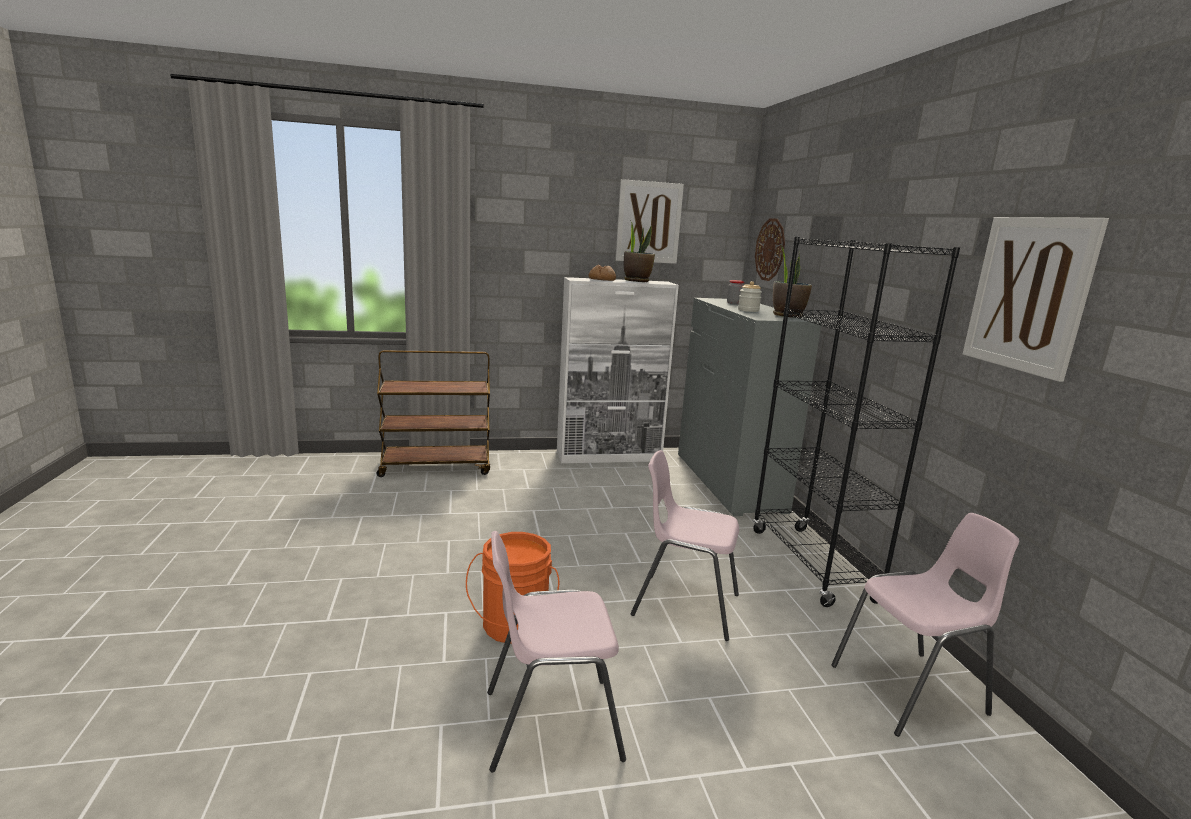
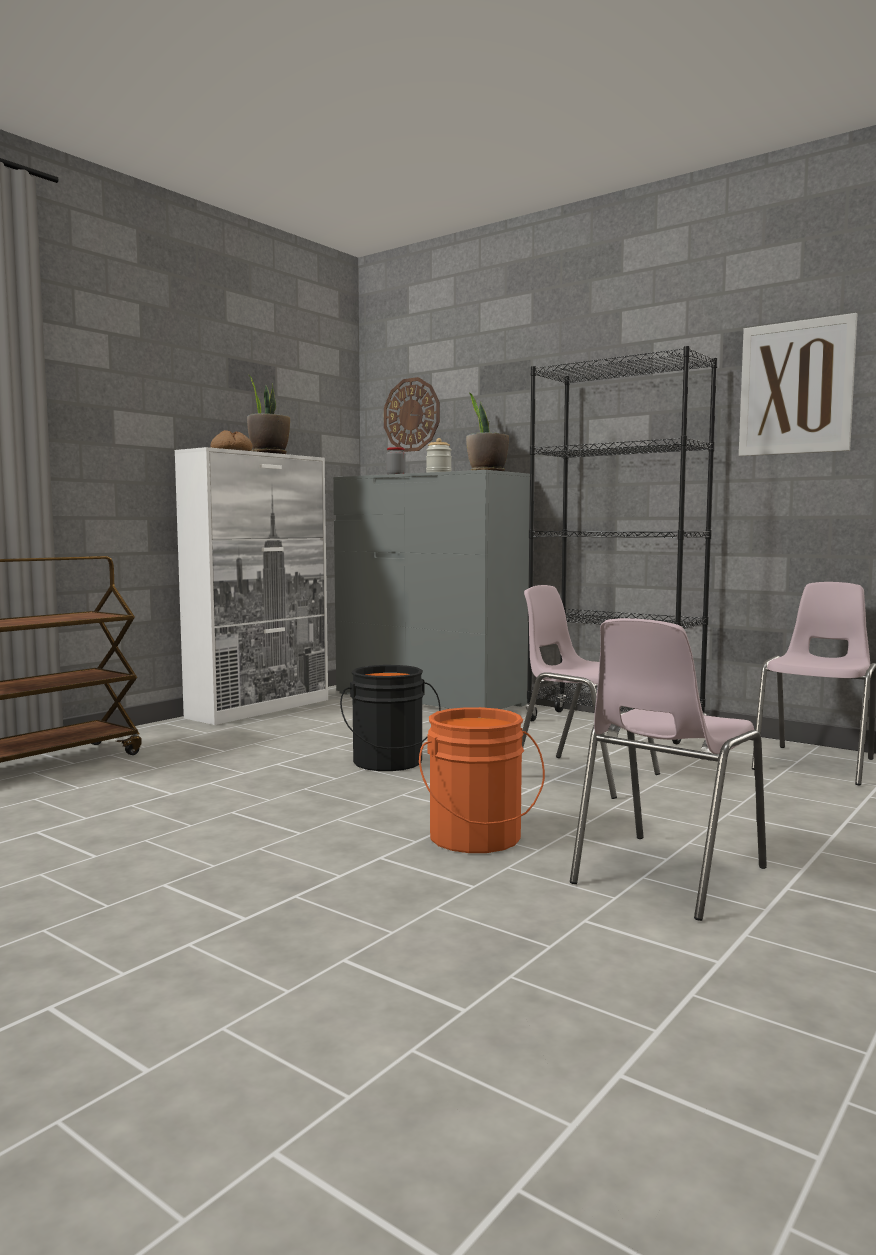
camera: 40 degrees left, 10 degrees down
picture [615,179,684,264] -> none
pink chair [631,450,739,641] -> pink chair turned 60 degrees clockwise [522,585,660,799]
none -> black bucket [340,665,441,771]

